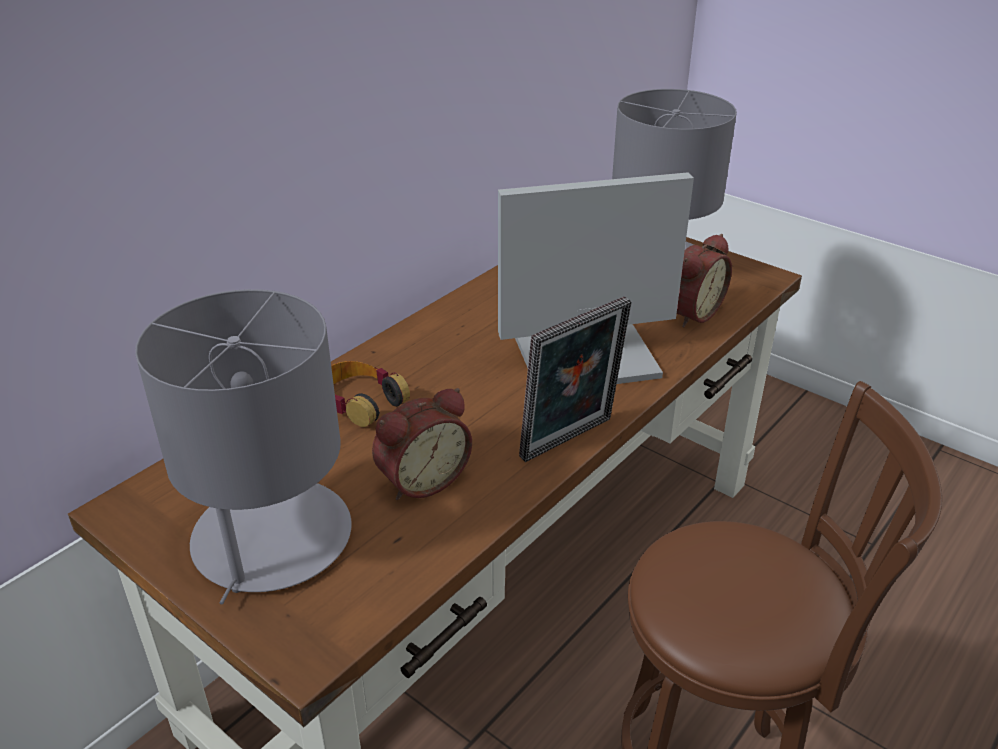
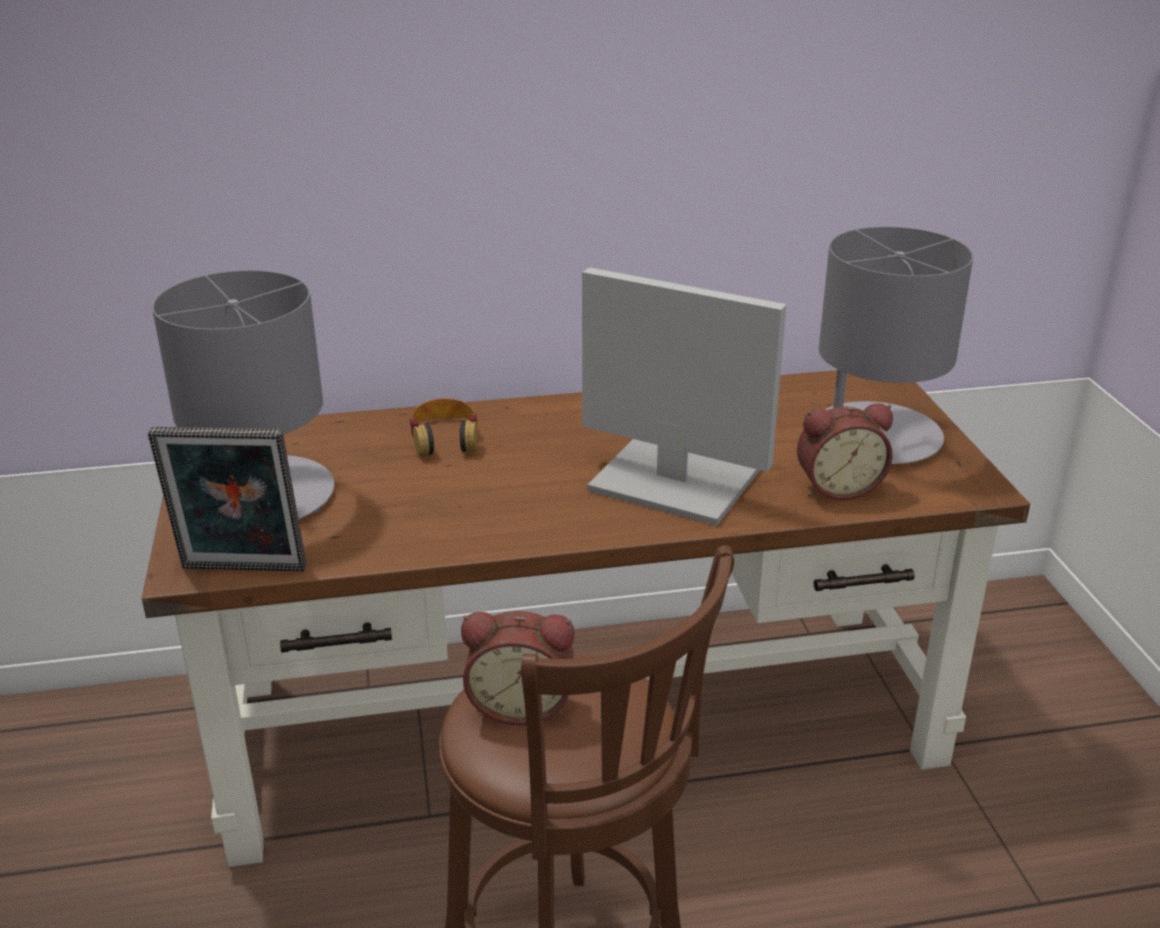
camera: 40 degrees right, 5 degrees down
alarm clock [372,388,472,500] -> alarm clock moved to [461,611,575,726]
picture frame [519,296,632,462] -> picture frame moved to [148,427,307,572]

